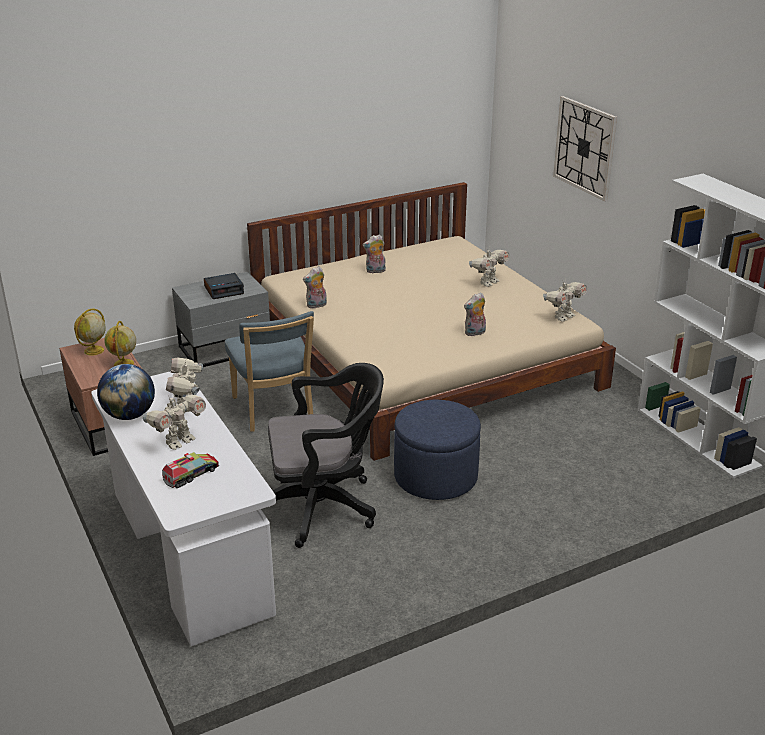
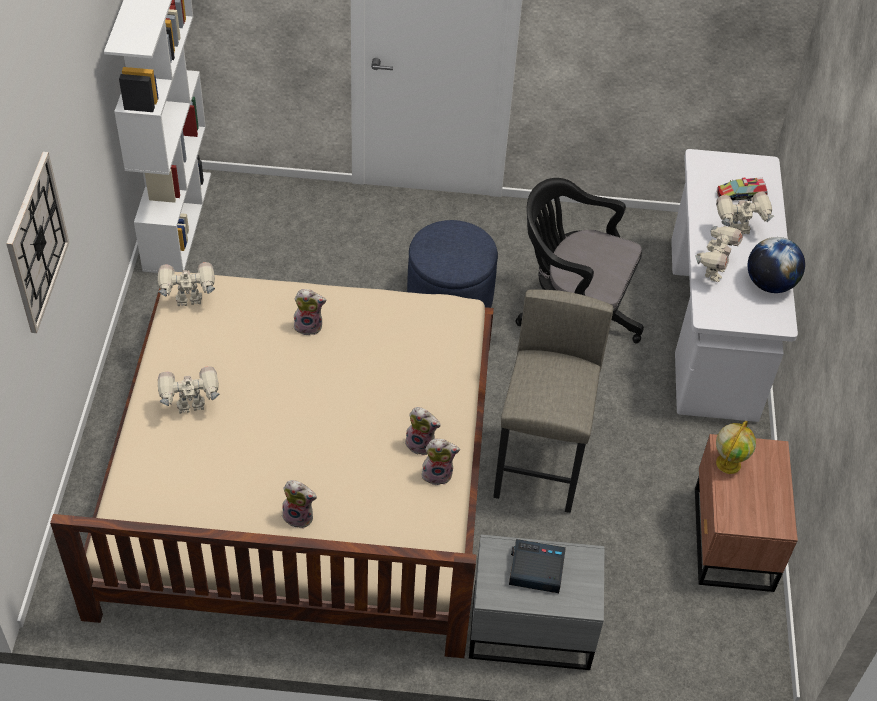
camera: 150 degrees left, 20 degrees up
globe [74,309,106,355] -> none
blue chair [225,311,314,432] -> grey stool [493,290,613,513]
none -> plush toy [405,407,441,456]

